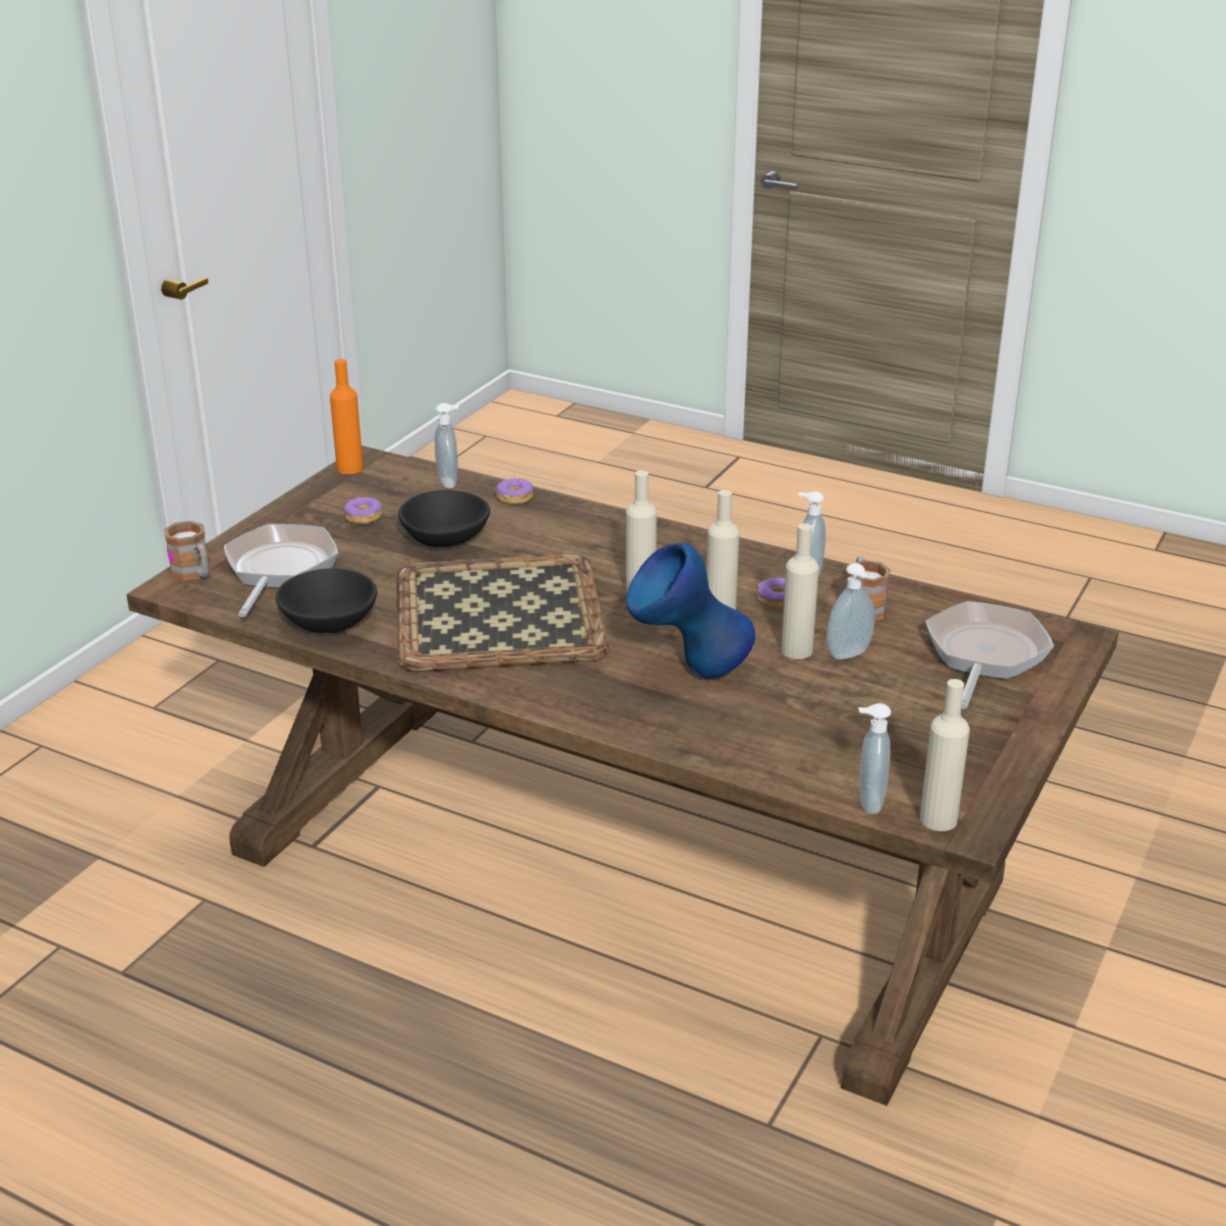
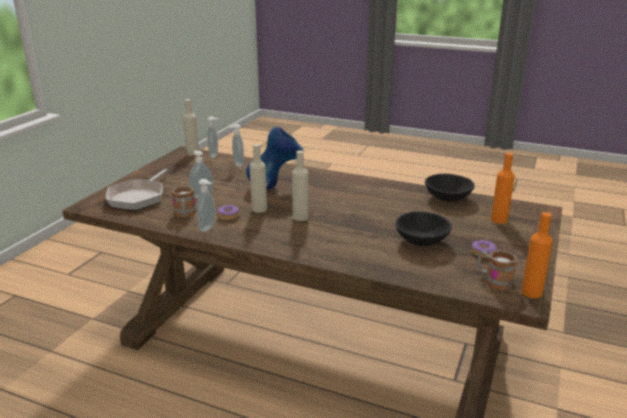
camera: 175 degrees right, 5 degrees down
mug [164,521,210,581] -> mug moved to [477,250,517,291]
frying pan [224,524,338,617] -> orange bottle [491,153,515,224]
tray [397,554,609,672] -> none
soap dispenser [435,403,459,488] -> soap dispenser moved to [230,124,244,167]
donut [495,477,533,505] -> none
beige bottle [781,523,819,659] -> none

